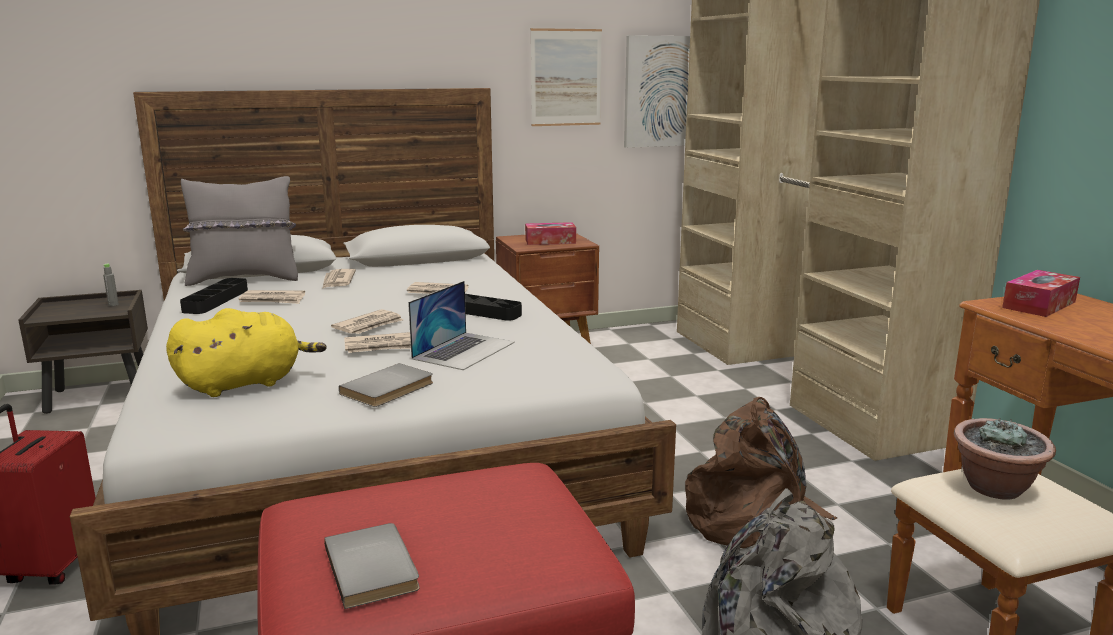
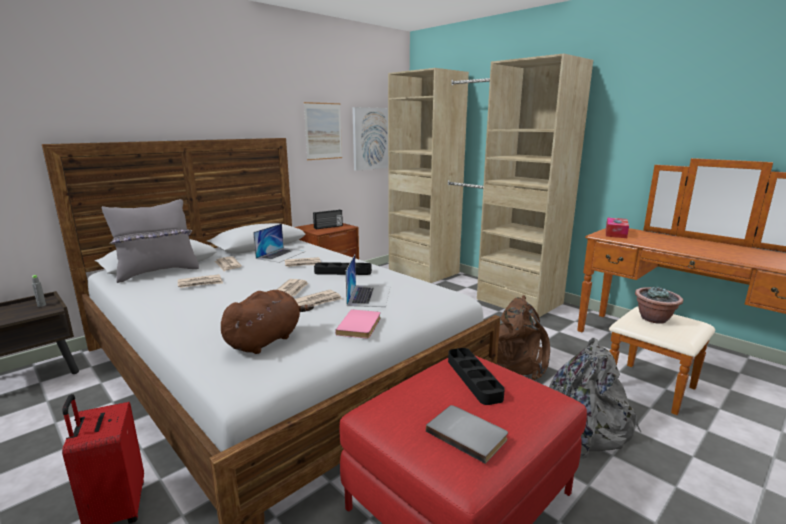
camera: 25 degrees left, 0 degrees up
yellow plush toy [166,308,326,397] -> brown plush toy [221,290,314,354]
black tray [180,278,248,314] -> black tray moved to [448,348,505,405]
grey book [339,363,433,407] -> pink book [335,309,381,338]
tissue box [525,222,576,245] -> radio [313,209,343,229]
none -> laptop [253,224,306,263]

